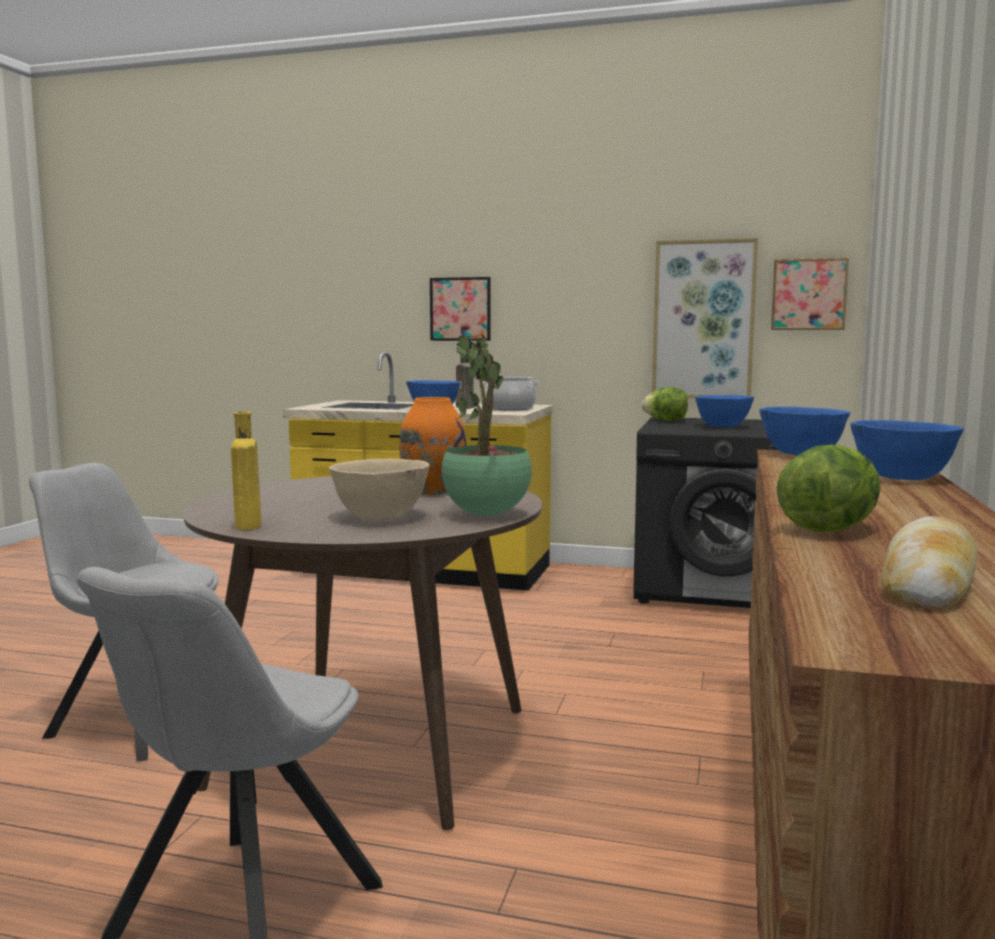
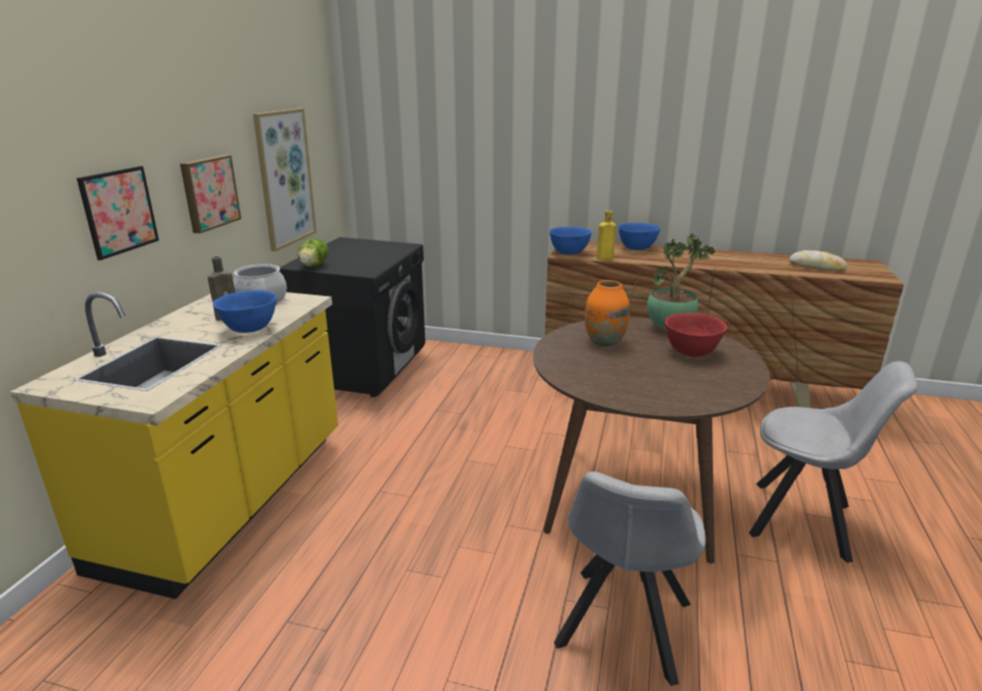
camera: 90 degrees left, 15 degrees up
yellow bottle [231,412,261,530] -> yellow bottle moved to [596,210,616,260]
beige bowl [329,459,430,520] -> red bowl [665,313,727,357]
blue bowl [695,395,754,427] -> none
picture [771,258,849,330] -> picture moved to [180,155,241,233]
lettuce [776,444,881,532] -> none

